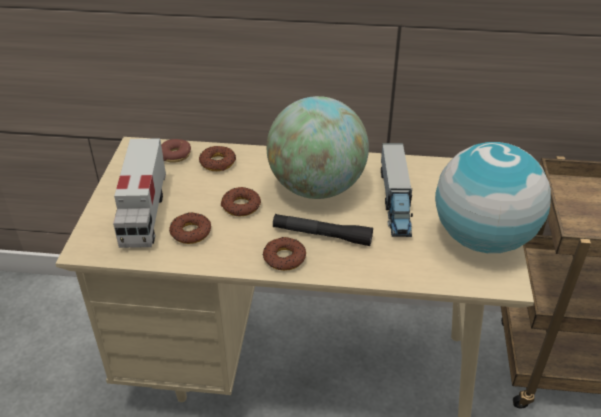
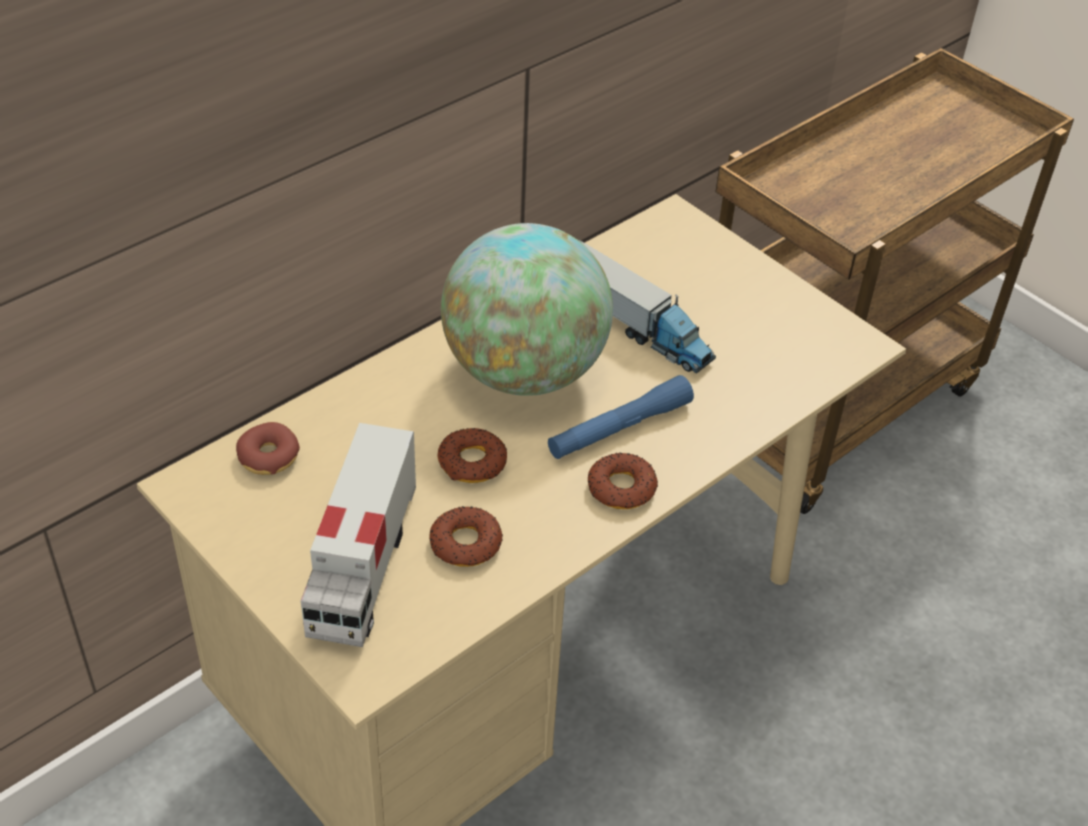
camera: 50 degrees left, 5 degrees up
toy truck [113,138,166,248] -> toy truck turned 60 degrees clockwise [301,423,416,647]
donut [199,146,236,171] -> none
black flashlight [273,214,373,246] -> blue flashlight [548,375,694,459]
globe [435,142,551,253] -> none

